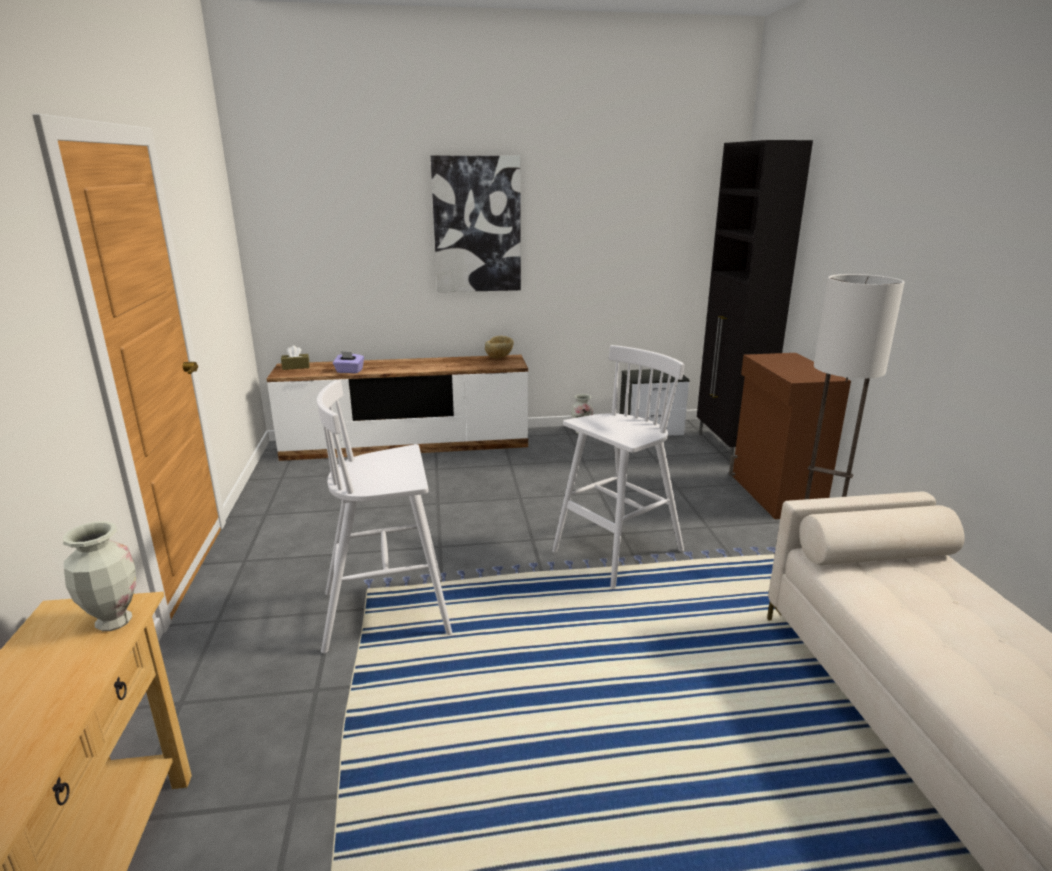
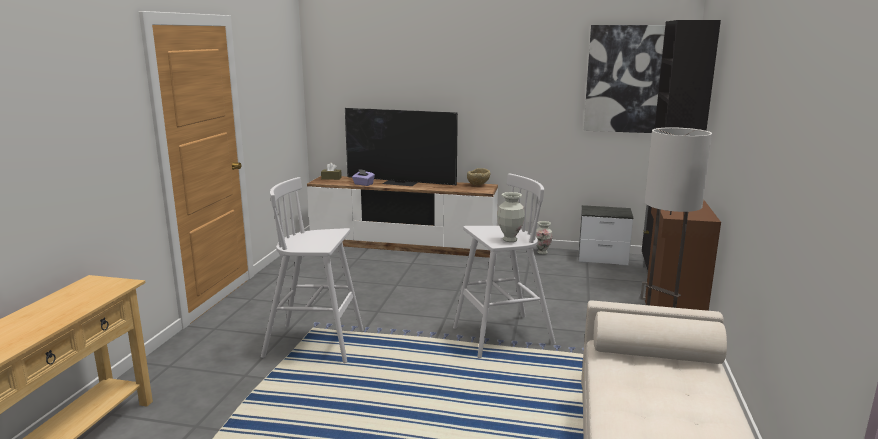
camera: 20 degrees right, 5 degrees down
vase [63,521,136,631] -> vase moved to [497,192,525,242]
picture [431,156,521,292] -> picture moved to [584,25,665,133]
none -> television [345,108,458,186]

